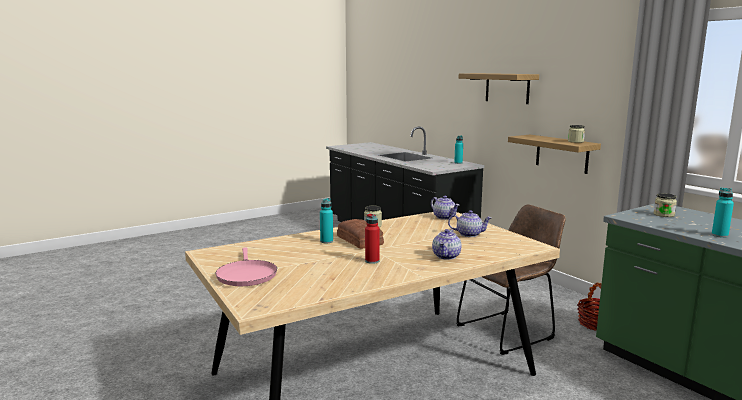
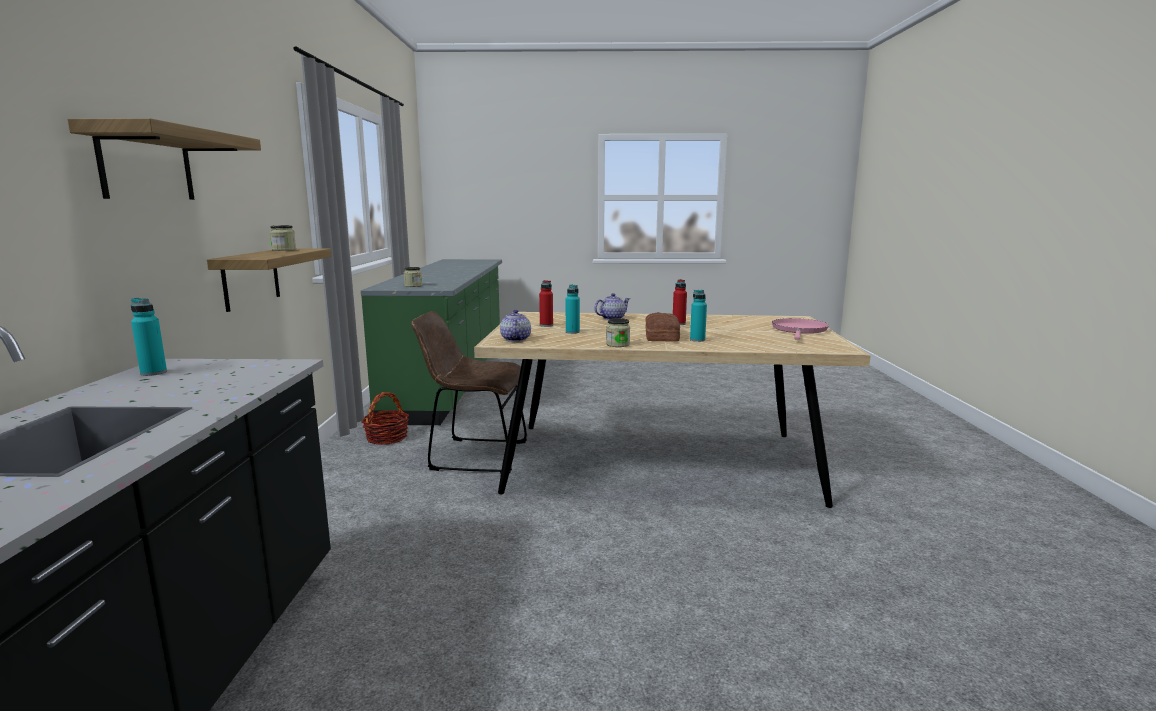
camera: 145 degrees left, 0 degrees up
teapot [448,210,492,237] -> red bottle [539,280,553,327]
turquoise bottle [712,188,734,238] -> turquoise bottle moved to [566,285,580,334]

